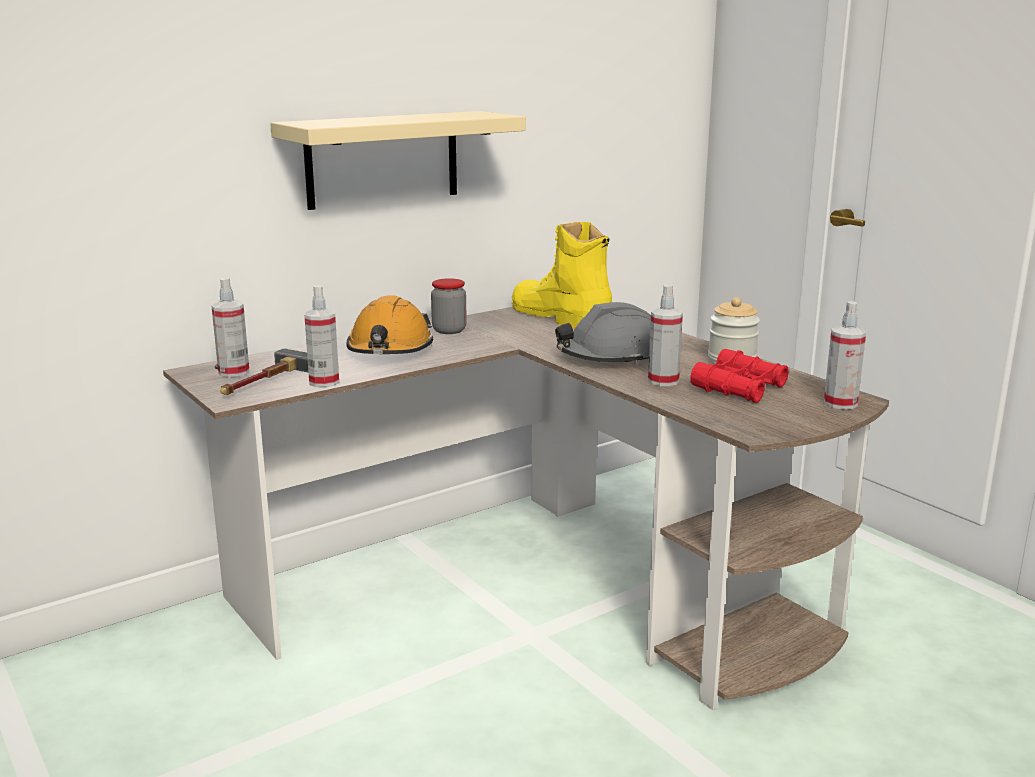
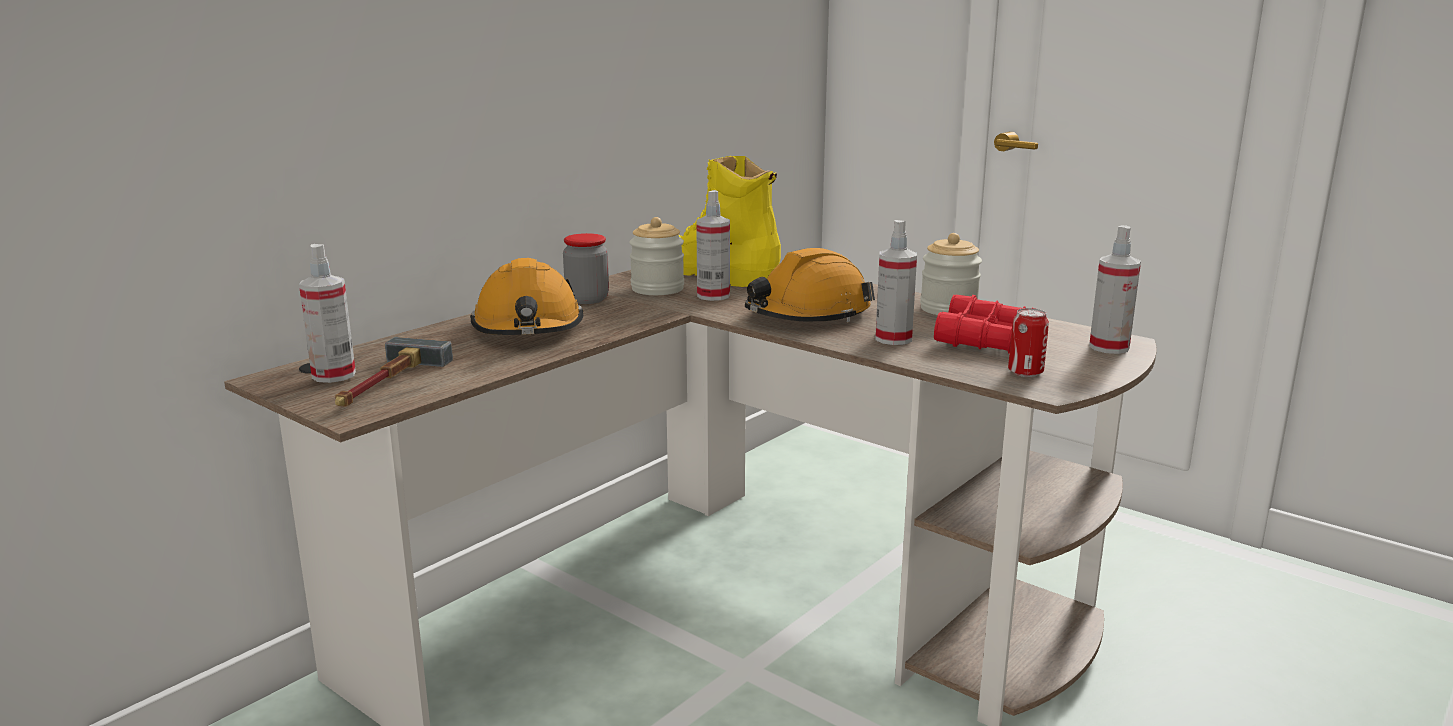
camera: 15 degrees left, 0 degrees up
beige shelf [270,111,526,210] -> none
spray bottle [304,285,339,387] -> spray bottle moved to [696,190,730,301]
grey hard hat [555,302,651,365] -> orange hard hat [745,248,875,322]
none -> jar [629,217,684,295]
none -> can [1008,308,1049,377]

